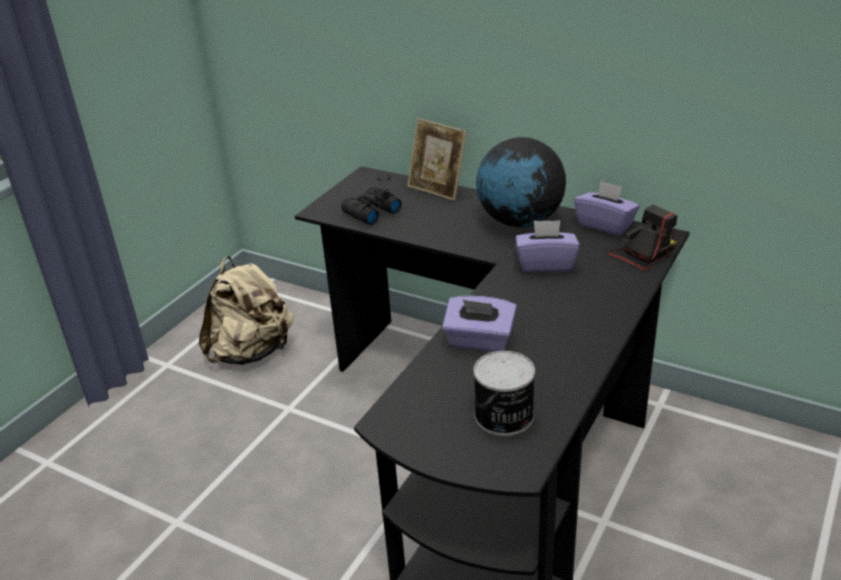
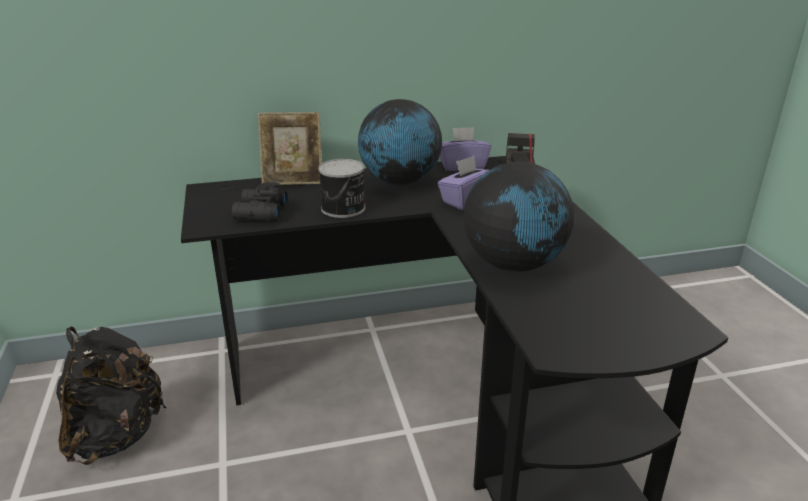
camera: 45 degrees left, 5 degrees down
beige backpack [199,256,294,365] -> black backpack [56,326,166,465]
purple tissue box [442,296,517,352] -> globe [463,162,574,271]
can [473,351,535,436] -> can moved to [319,159,365,218]

